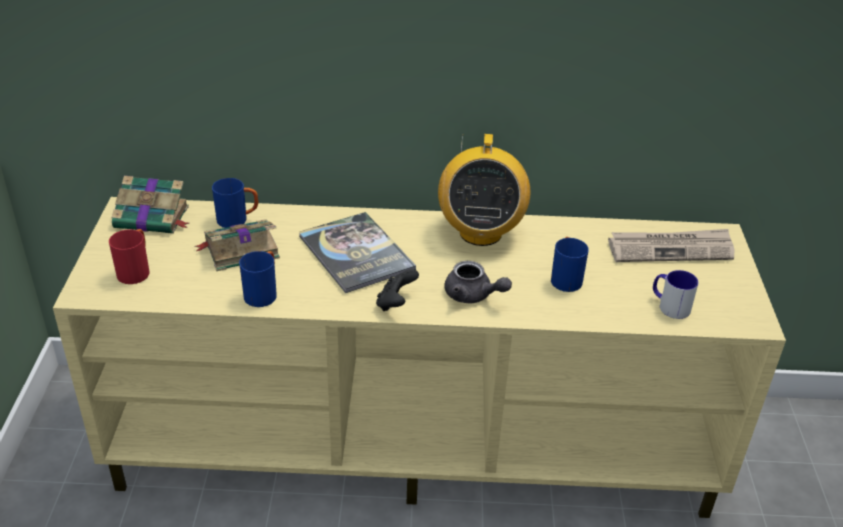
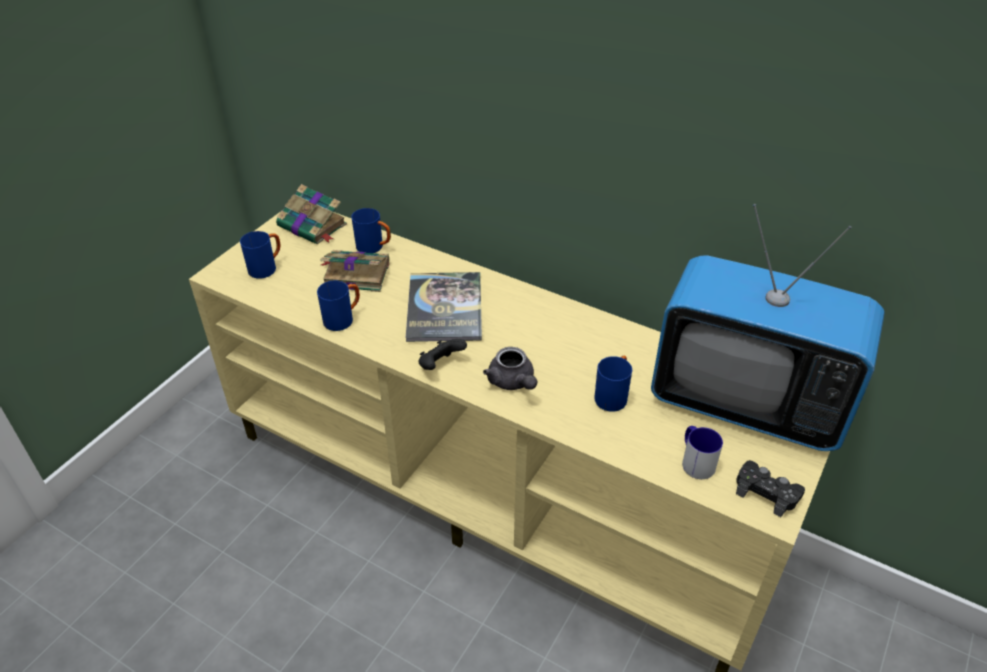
camera: 30 degrees right, 5 degrees up
red mug [109,229,150,284] -> blue mug [240,231,281,279]
radio [438,134,530,246] -> none
newspaper [608,229,735,262] -> television [651,204,884,451]
none -> black game controller [736,460,805,517]

